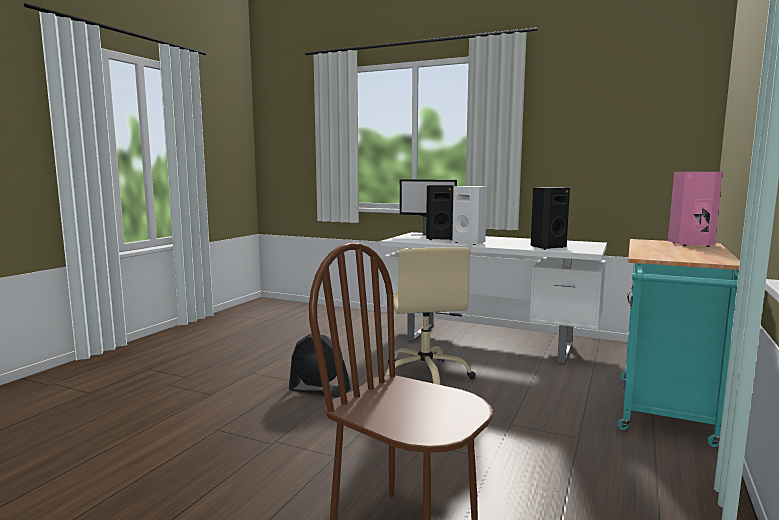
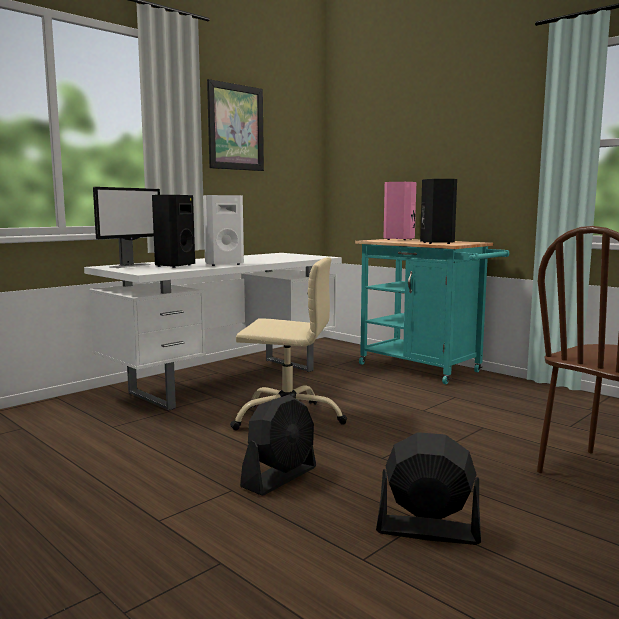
camera: 70 degrees left, 0 degrees up
black speaker [531,187,570,250] -> black speaker moved to [420,179,457,244]
none -> picture [207,79,264,171]
none -> black fan [376,432,481,545]

